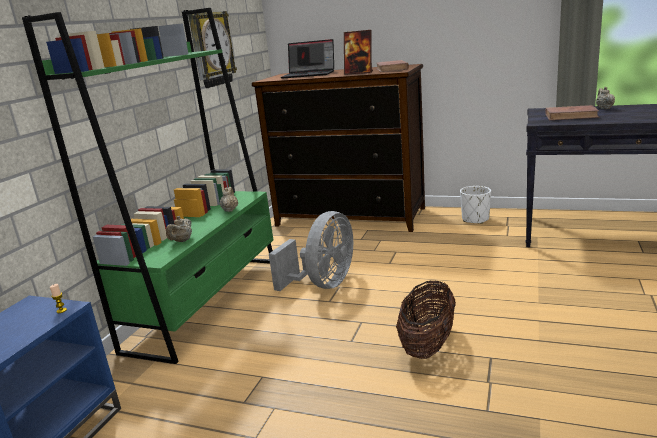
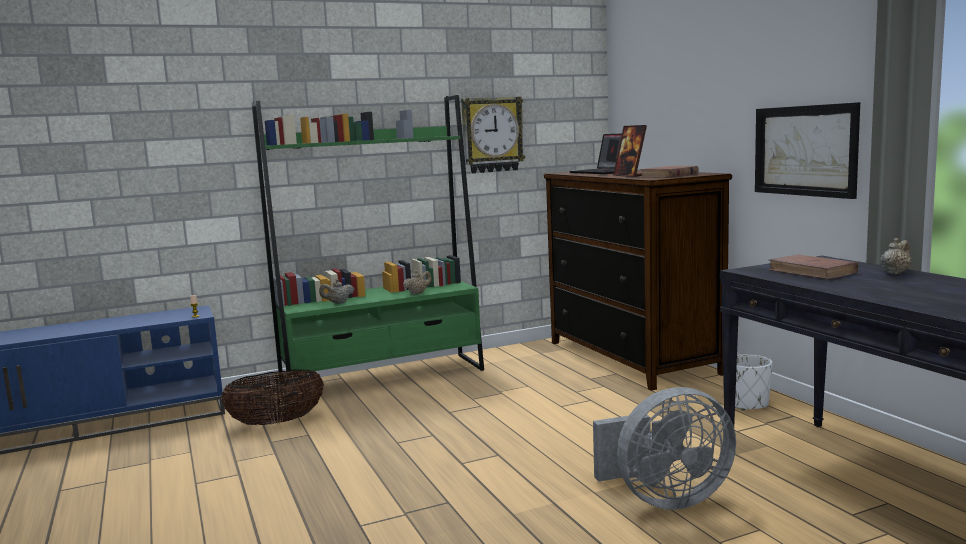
camera: 45 degrees right, 10 degrees down
grey fan [269,211,353,291] -> grey fan moved to [593,387,736,510]
basket [396,281,456,359] -> basket moved to [221,369,324,425]
none -> picture [755,102,860,199]

